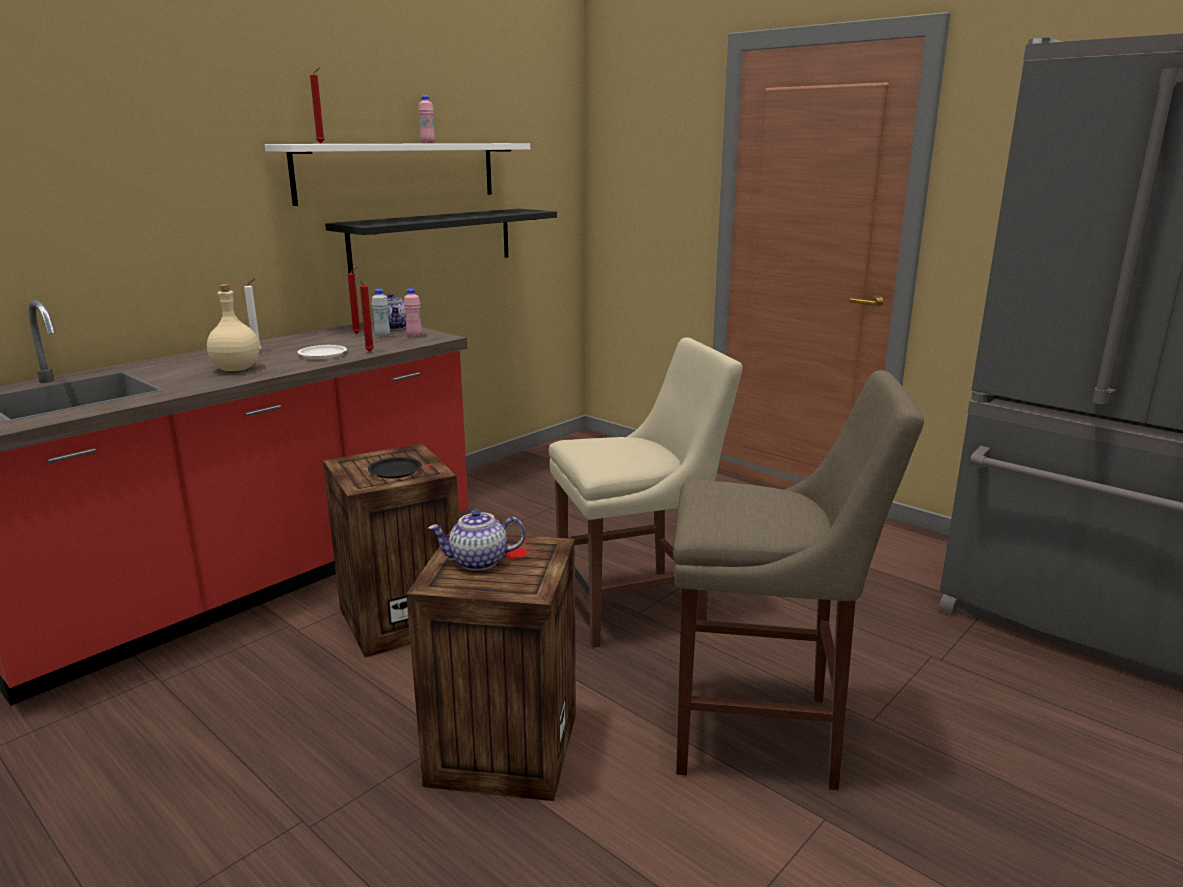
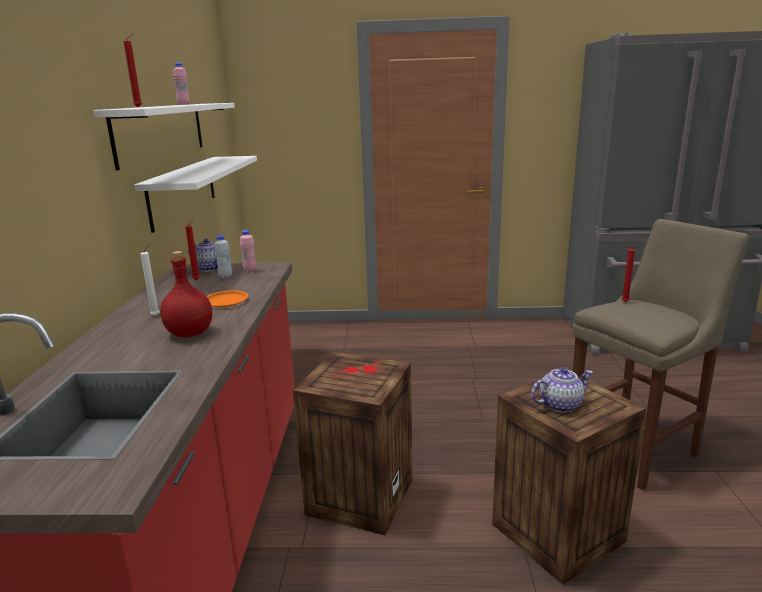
camera: 40 degrees left, 0 degrees up
beige bottle [207,284,260,371] -> red bottle [160,251,212,338]
white plate [298,345,347,359] -> orange plate [206,290,248,307]
black shelf [325,209,557,273] -> white shelf [134,156,257,233]
red candle [356,278,374,351] -> red candle moved to [622,244,635,302]
black plate [368,457,422,478] -> none
teapot [428,509,526,571] -> teapot turned 150 degrees counterclockwise [531,367,593,413]
beige chair [549,337,743,648] -> none

